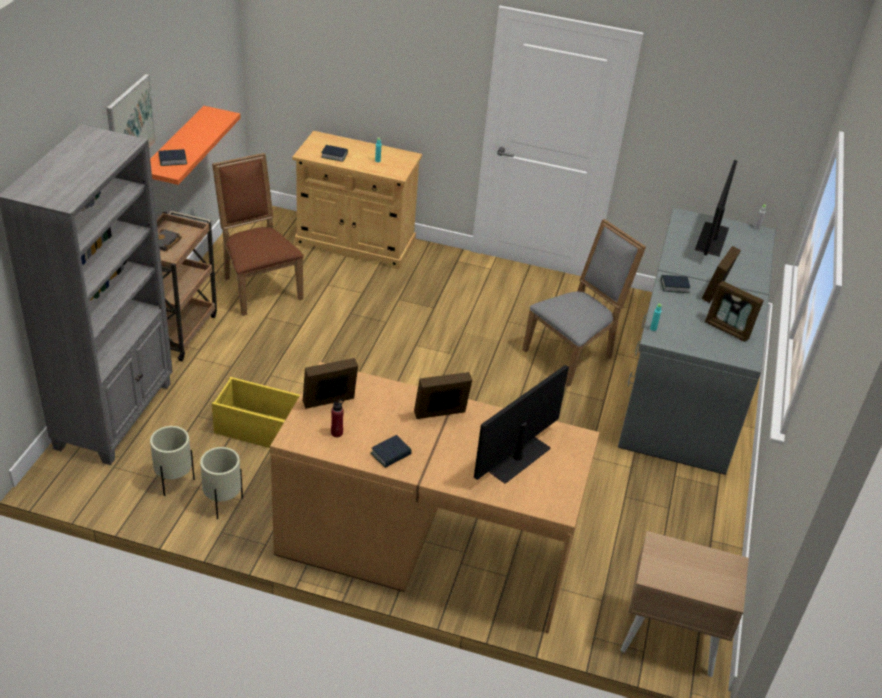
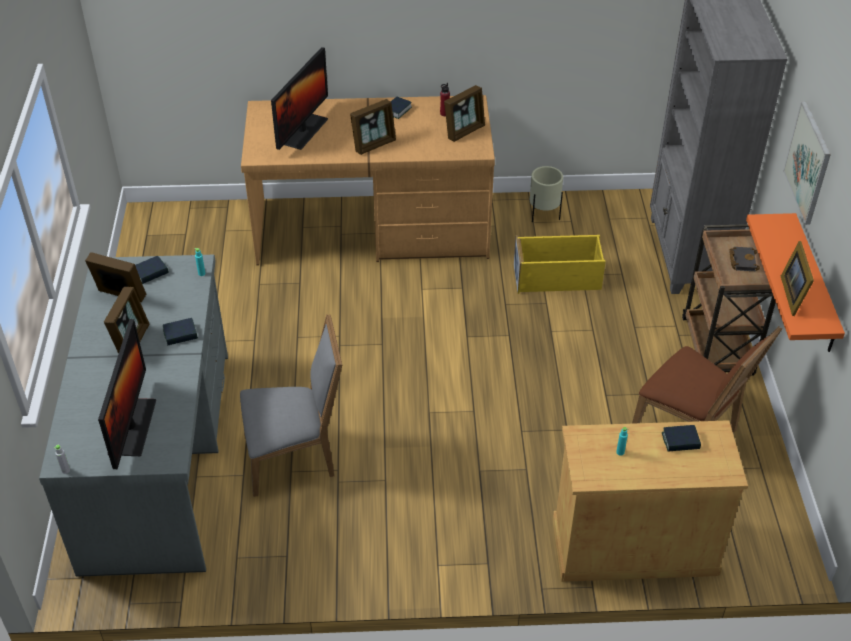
camera: 165 degrees right, 5 degrees up
beige planter [150,426,195,496] -> none
book [159,149,187,166] -> book moved to [135,256,169,284]
grey chair [522,219,646,386] -> grey chair turned 135 degrees counterclockwise [240,315,342,497]
beige nightstand [621,531,749,677] -> none
none -> picture frame [781,241,814,316]

